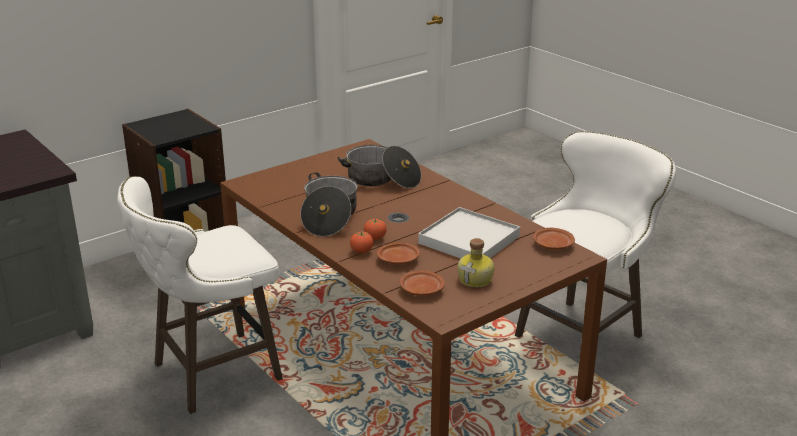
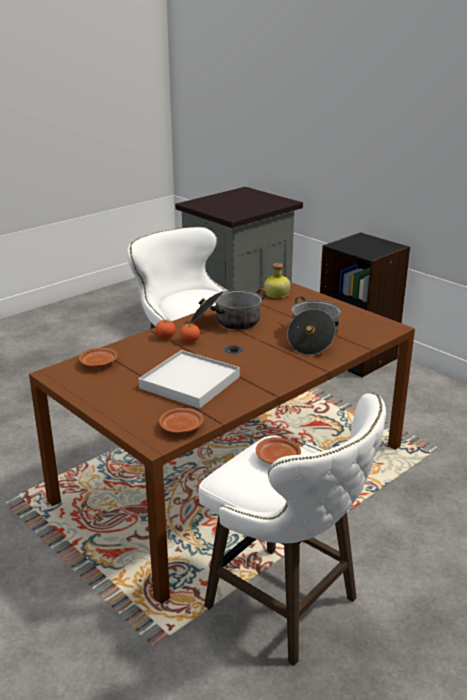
camera: 85 degrees right, 0 degrees up
brown plate [377,242,420,264] -> brown plate moved to [256,437,301,464]
bottle [458,238,495,287] -> bottle moved to [264,263,291,298]

